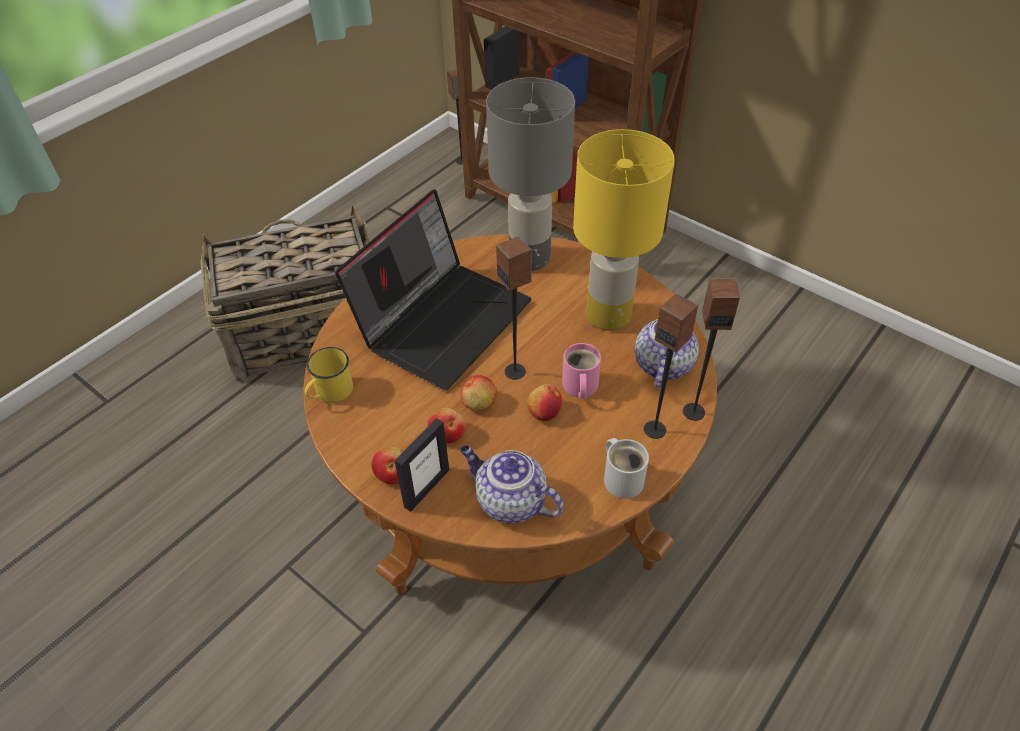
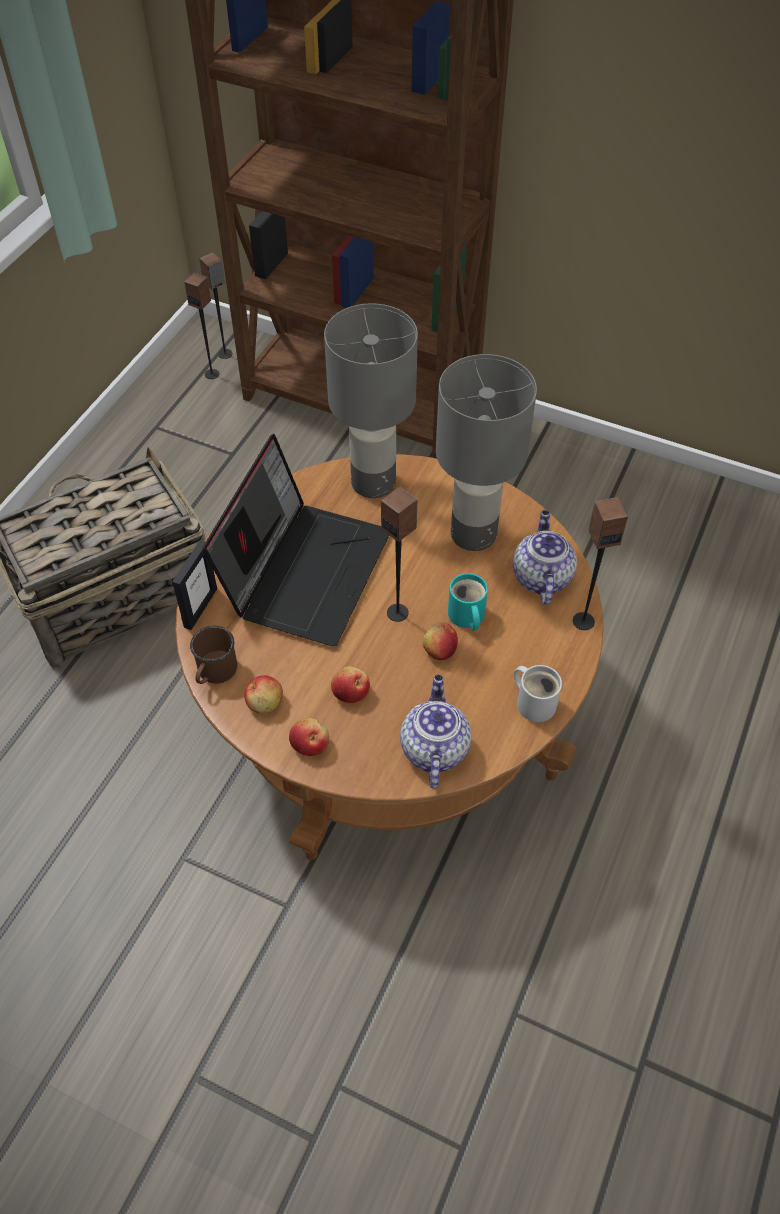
camera: 15 degrees left, 5 degrees up
yellow mug [304,347,353,403] -> brown mug [190,625,237,684]
picture frame [394,418,449,512] -> picture frame moved to [172,540,217,630]
apple [460,375,497,411] -> apple moved to [245,675,283,714]
teapot [460,445,564,524] -> teapot turned 75 degrees clockwise [400,675,472,788]
pink mug [562,343,601,399] -> turquoise mug [448,573,488,630]
yellow table lamp [573,129,675,331] -> grey table lamp [436,354,537,551]
speaker [644,293,698,439] -> speaker moved to [184,273,219,379]

